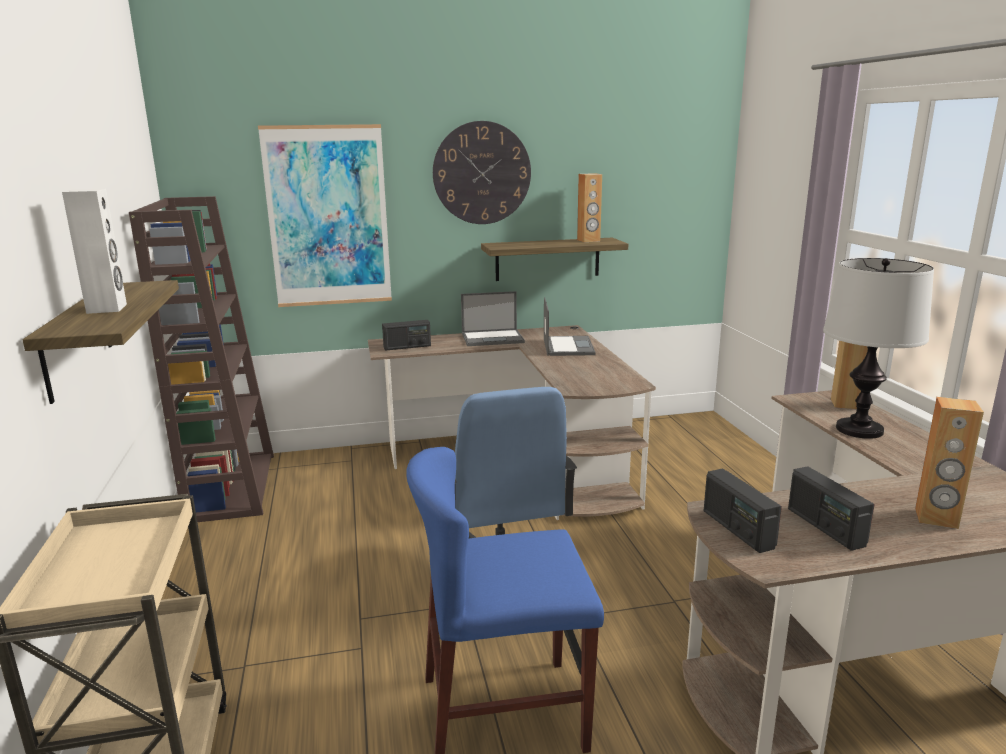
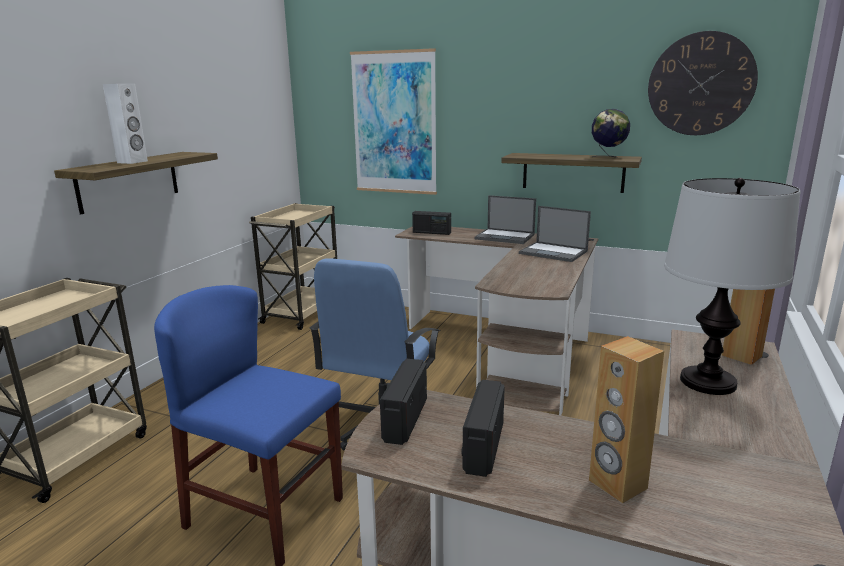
camera: 35 degrees right, 0 degrees up
brown bookcase [129,196,274,522] -> beige cart [249,203,337,330]
wall clock [433,121,531,224] -> wall clock moved to [648,31,758,135]
laptop [544,297,596,356] -> laptop turned 90 degrees clockwise [519,206,591,262]
brown speaker [577,173,602,242] -> globe [592,109,630,158]

